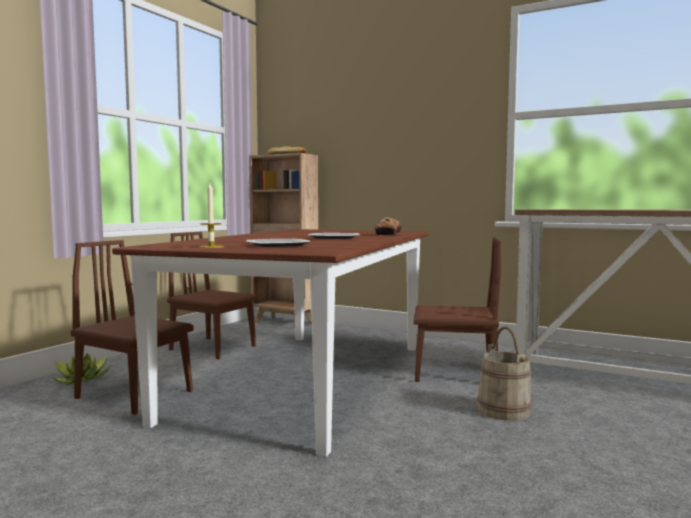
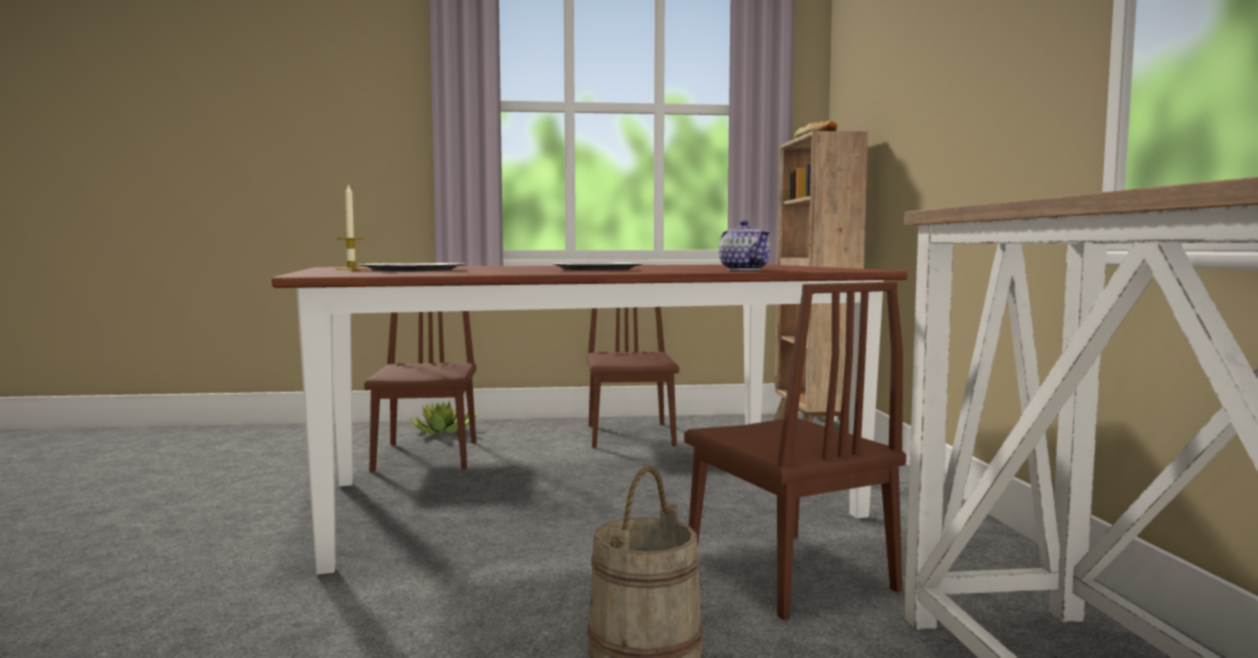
camera: 55 degrees right, 0 degrees up
bread [374,217,401,235] -> teapot [719,220,770,270]

